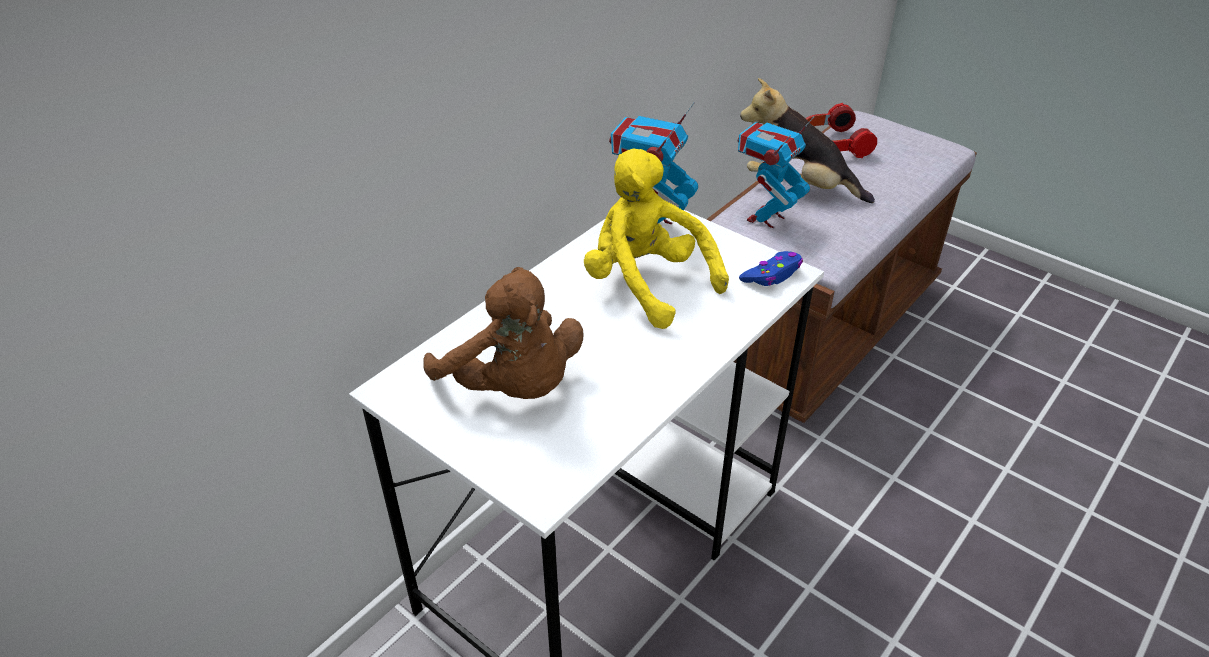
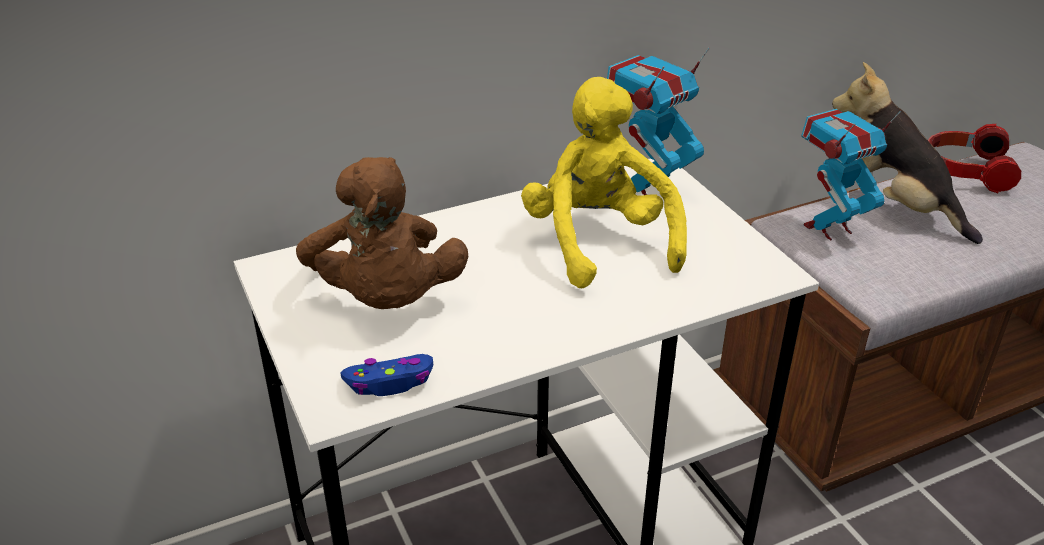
camera: 25 degrees right, 5 degrees down
blue game controller [739,251,803,286] -> blue game controller moved to [340,354,433,396]

